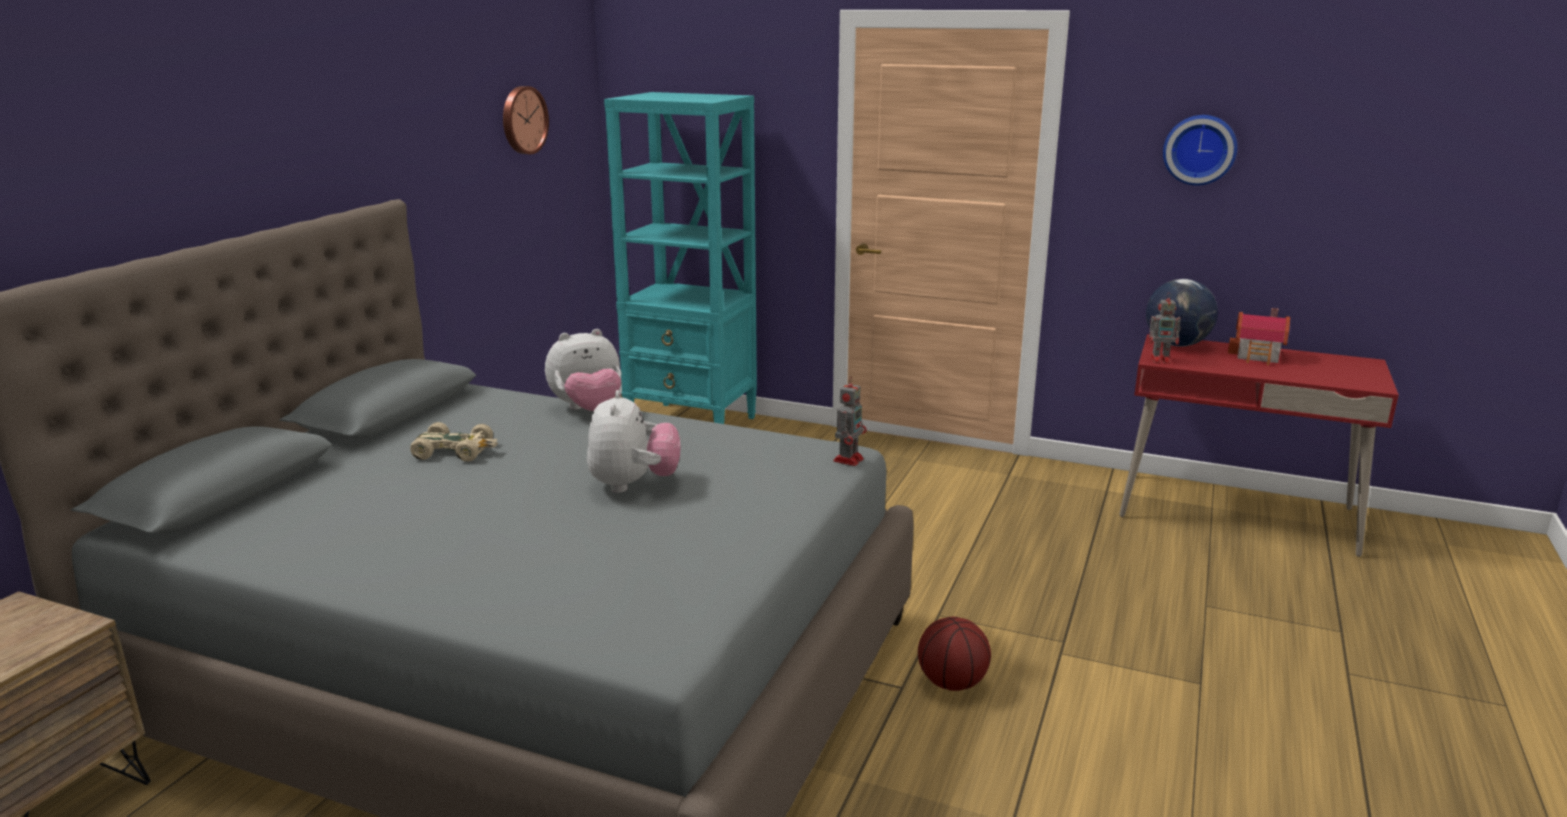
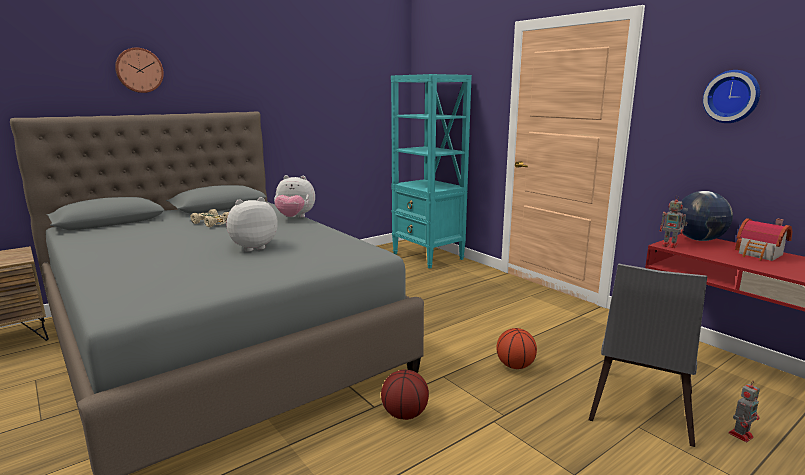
camera: 30 degrees right, 5 degrees down
wall clock [503,86,549,154] -> wall clock moved to [115,48,164,93]
plush toy [587,390,681,493] -> plush toy turned 150 degrees counterclockwise [226,197,278,252]
toy robot [833,376,867,466] -> toy robot moved to [729,381,760,442]
none -> basketball [497,328,537,369]
none -> grey chair [588,264,707,447]

